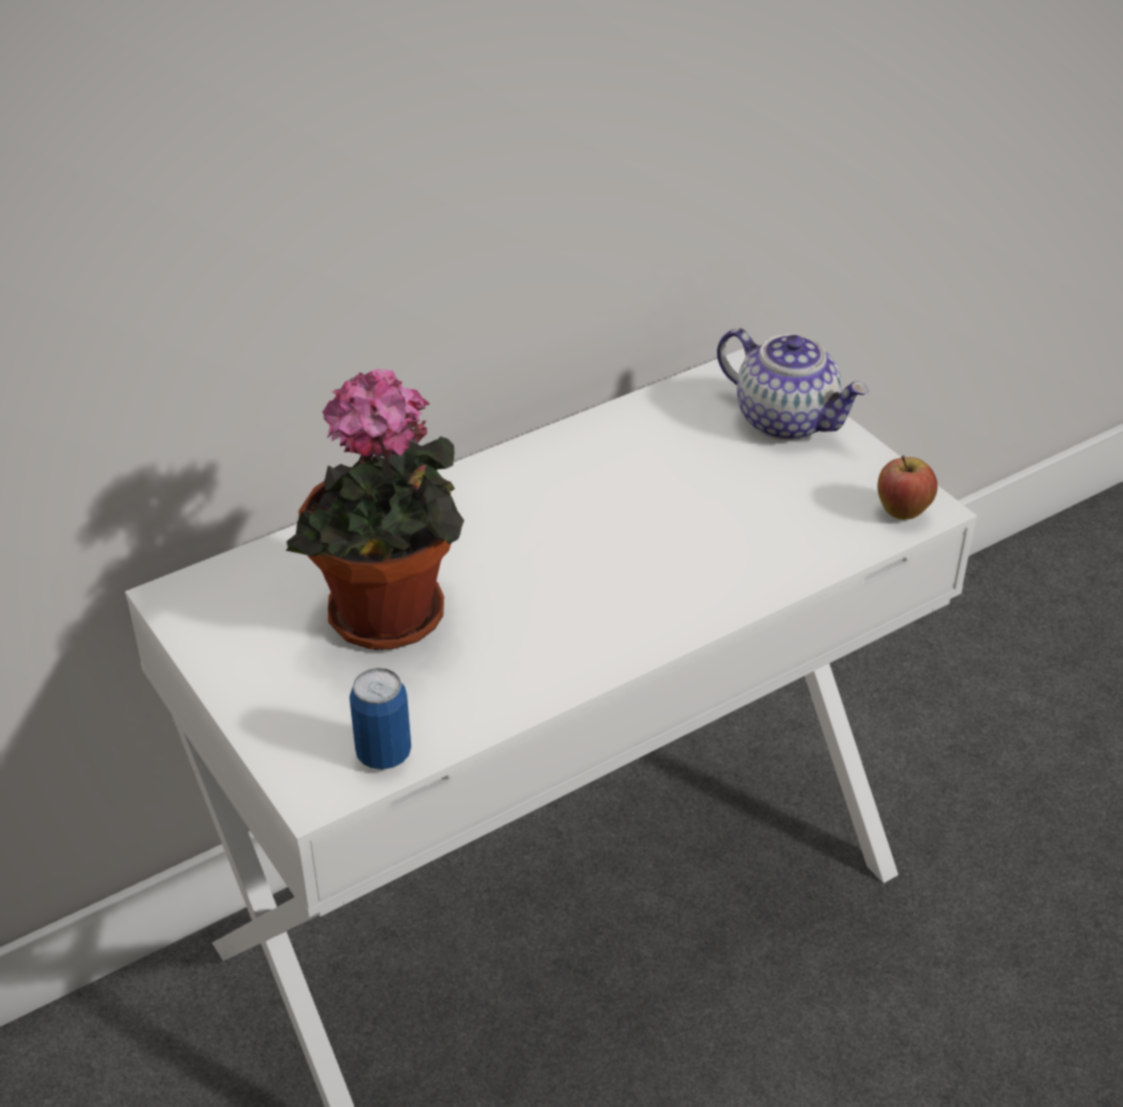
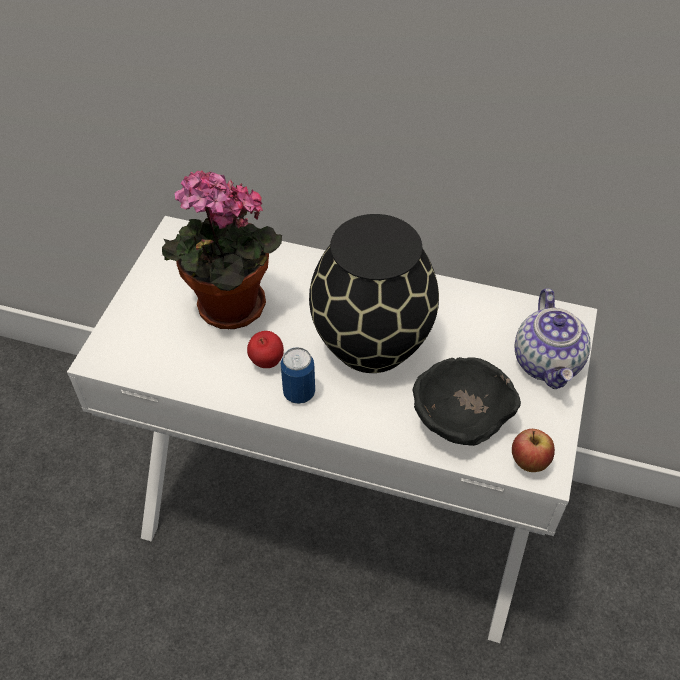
camera: 50 degrees right, 10 degrees up
can [349,668,411,770] -> can moved to [281,347,315,404]
none -> apple [247,331,284,368]
none -> black vase [309,214,439,373]
none -> black bowl [412,357,521,446]

